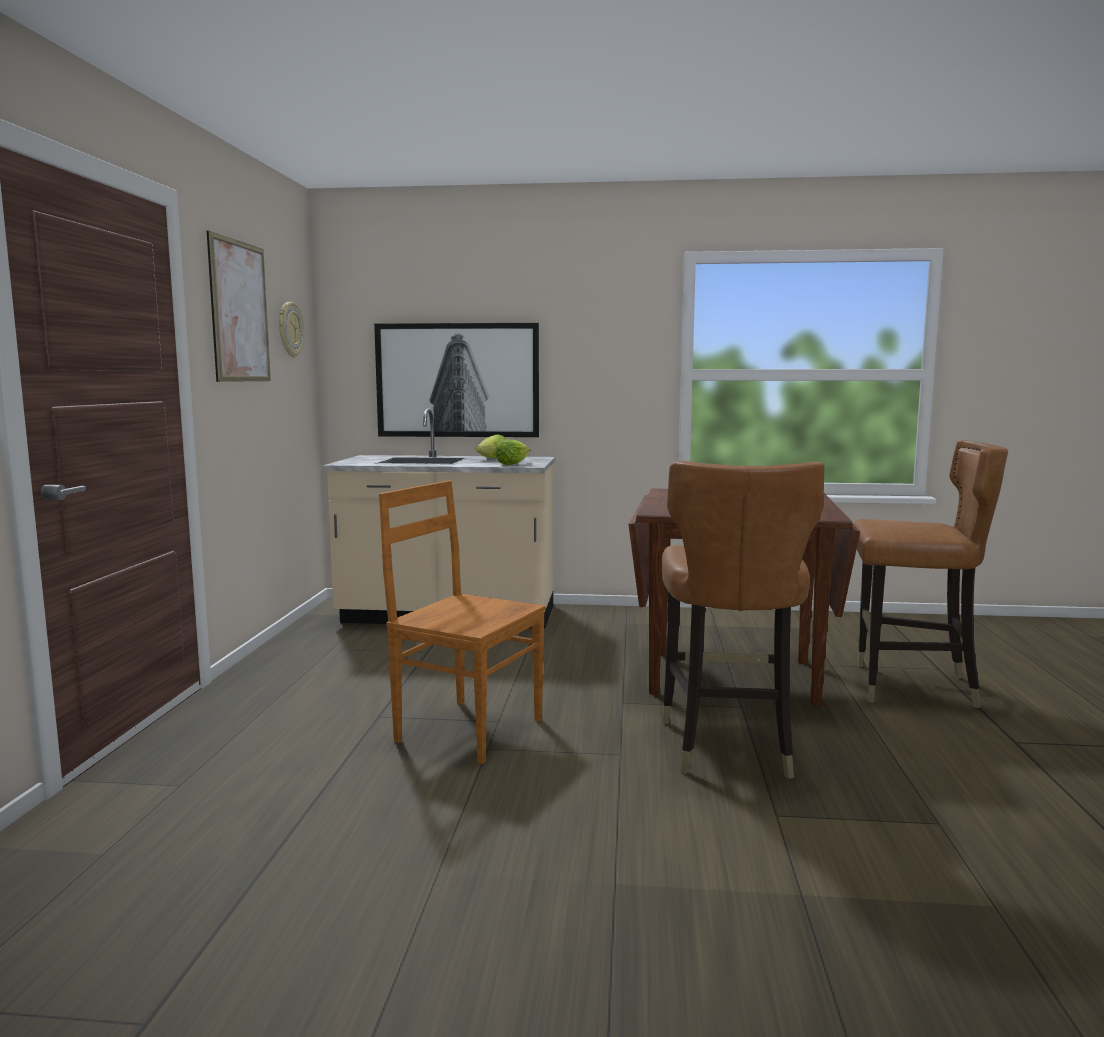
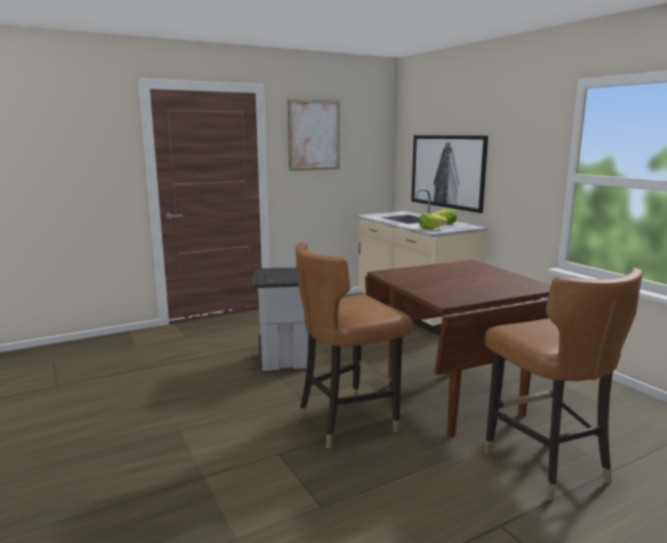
camera: 55 degrees right, 5 degrees up
wall clock [279,302,304,358] -> none
brown chair [379,480,546,764] -> grey trash can [253,267,308,371]

